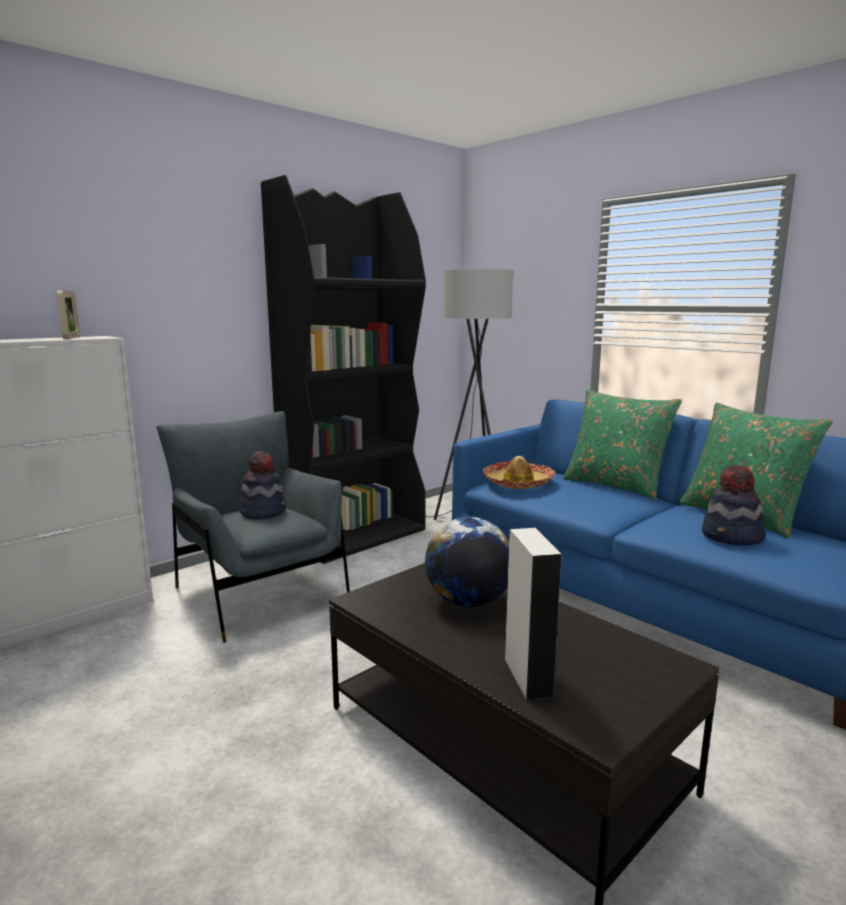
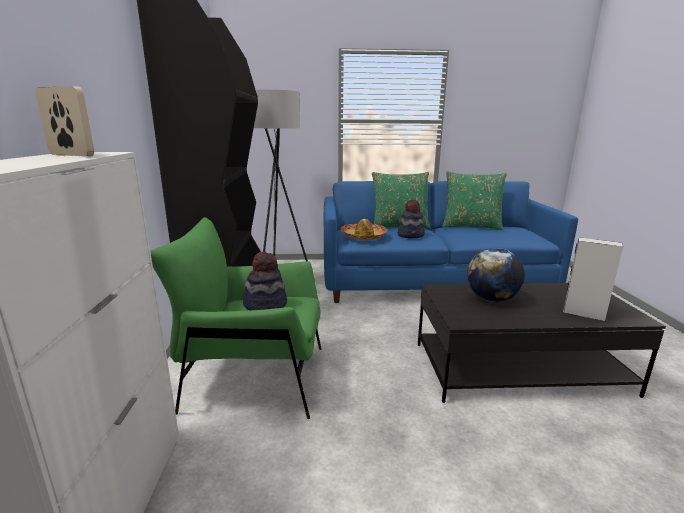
camera: 50 degrees left, 5 degrees up
grey armchair [157,411,350,643] -> green armchair [150,217,321,419]
hat [702,466,766,545] -> hat moved to [398,199,425,239]

